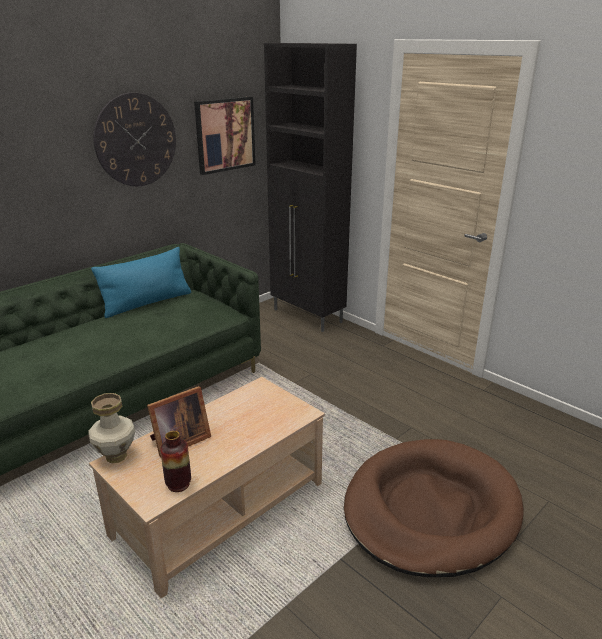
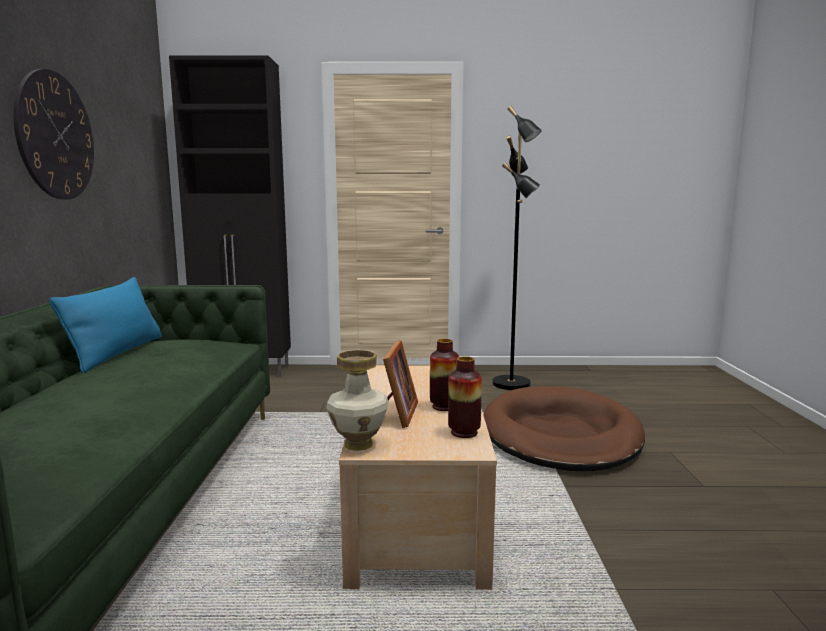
camera: 45 degrees left, 15 degrees down
picture [194,97,255,175] -> none
none -> vase [430,339,459,411]
none -> black floor lamp [492,106,542,390]

